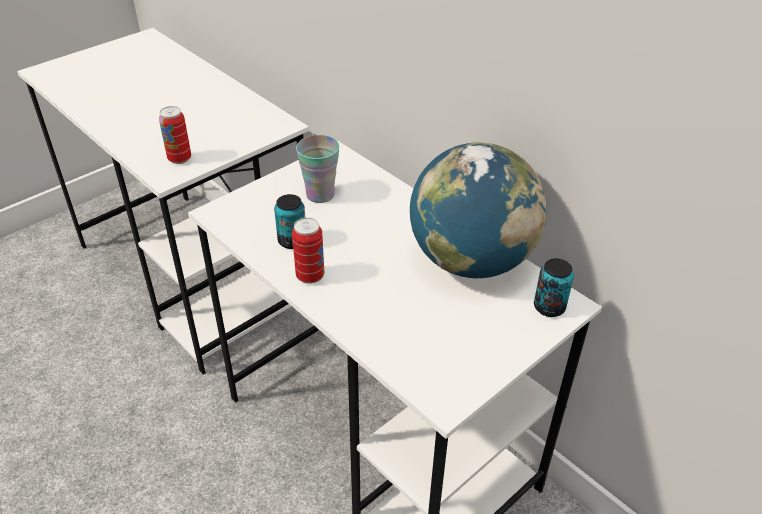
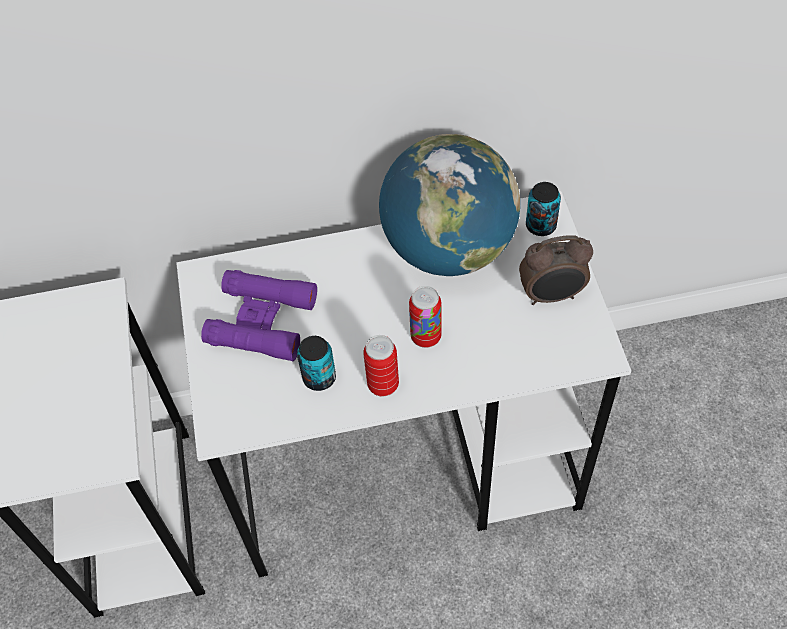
camera: 55 degrees left, 15 degrees up
can [159,106,191,164] -> can moved to [409,286,441,348]
cup [296,135,339,203] -> purple binoculars [201,270,317,361]
none -> alarm clock [519,235,593,305]

